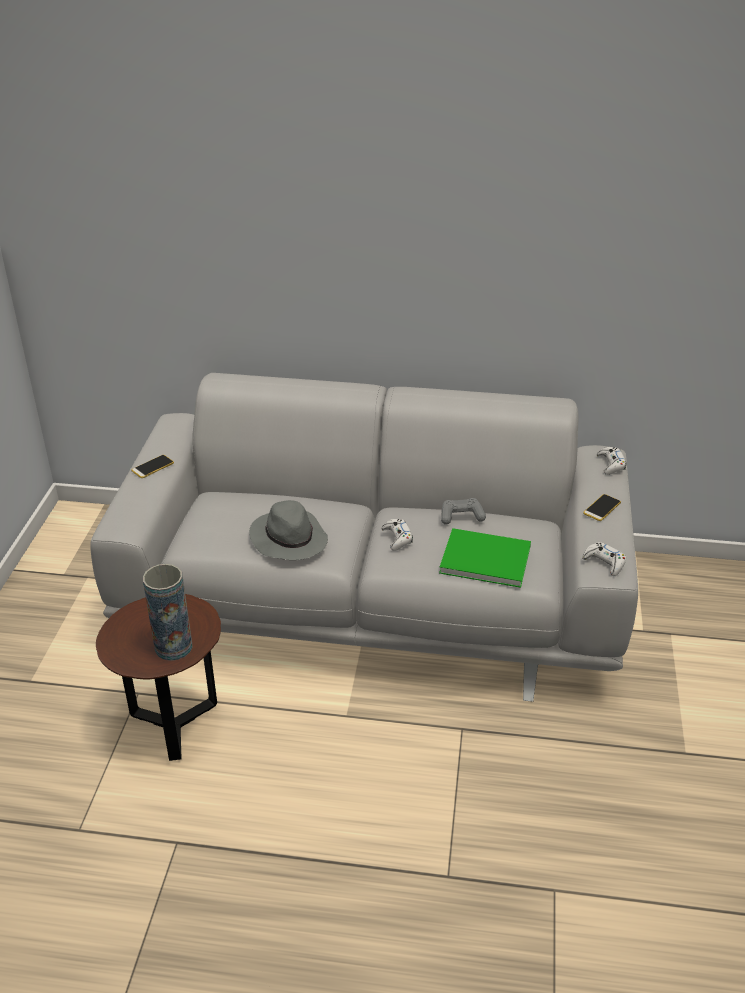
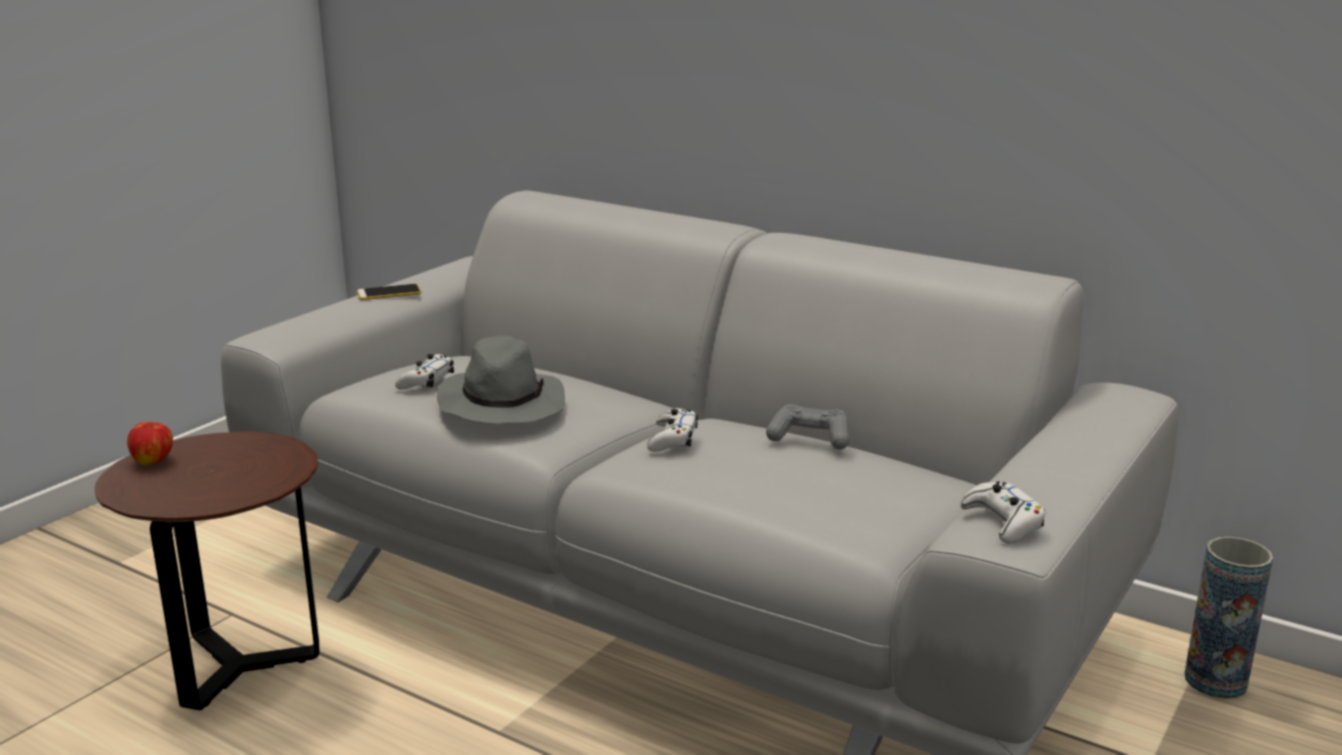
camera: 25 degrees right, 15 degrees down
vase [143,564,192,661] -> vase moved to [1184,537,1273,699]
green book [439,528,531,588] -> none
phone [583,494,621,521] -> none
white game controller [597,447,627,475] -> white game controller moved to [395,354,454,389]
none -> apple [127,422,173,465]

